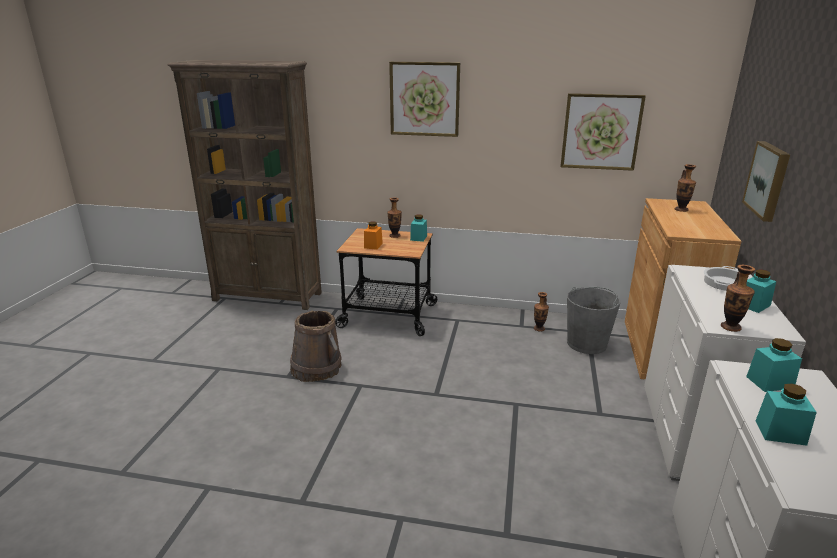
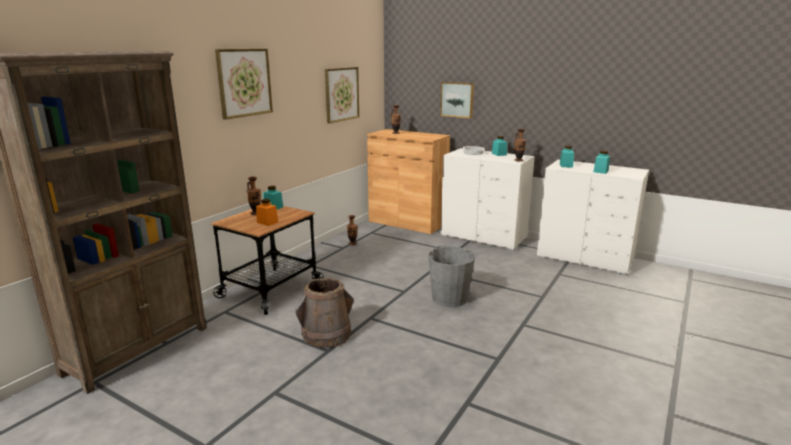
camera: 70 degrees left, 5 degrees down
grey bucket [567,287,621,354] -> grey bucket moved to [428,245,475,307]

